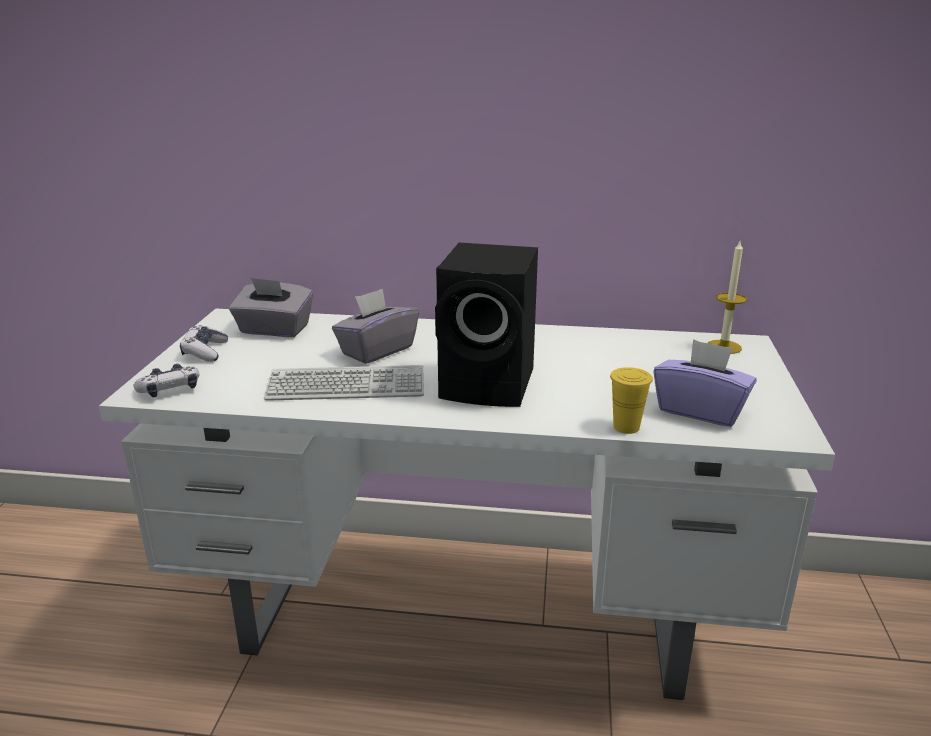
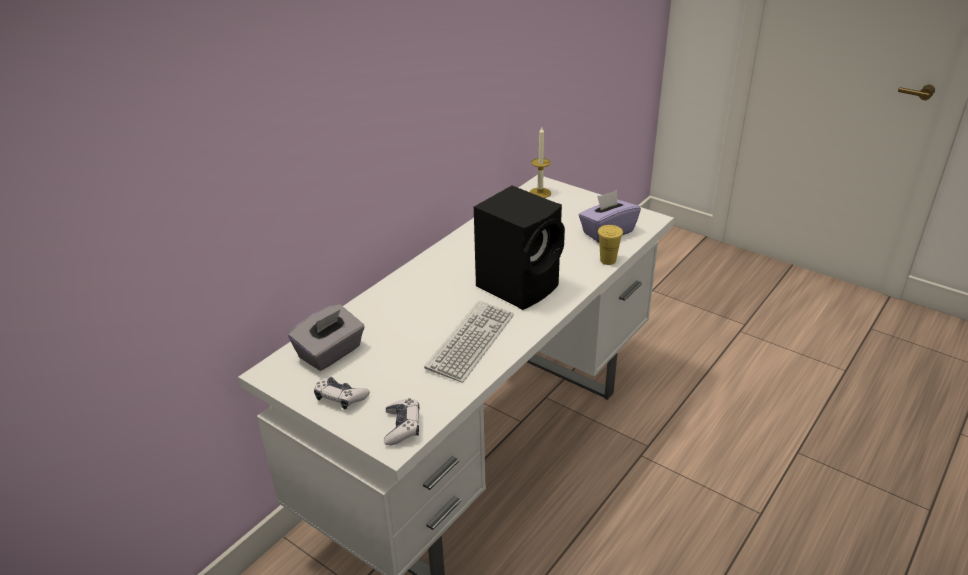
camera: 60 degrees left, 10 degrees up
grey tissue box [332,288,419,364] -> none

